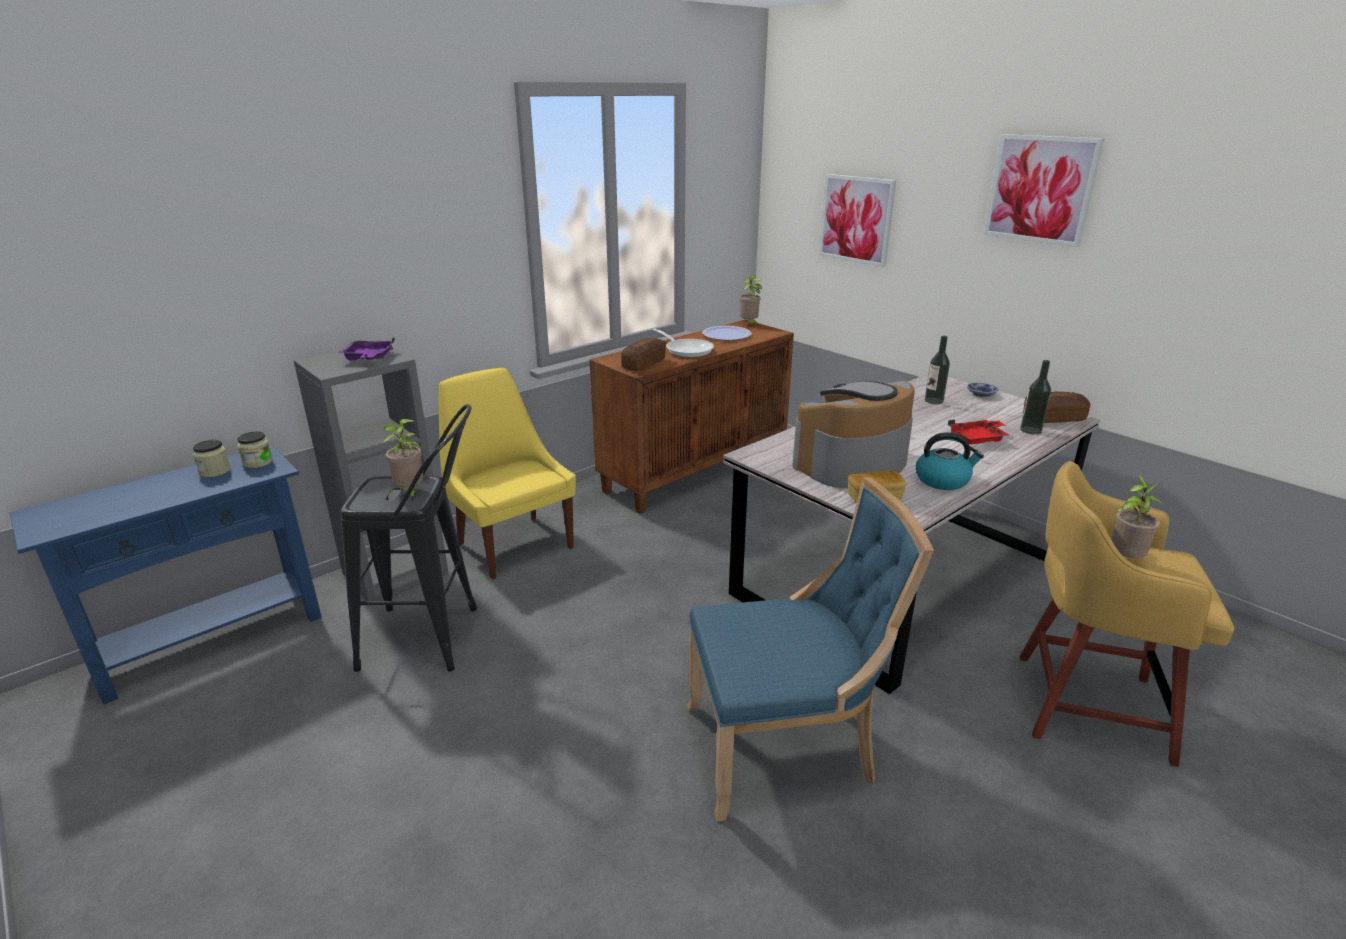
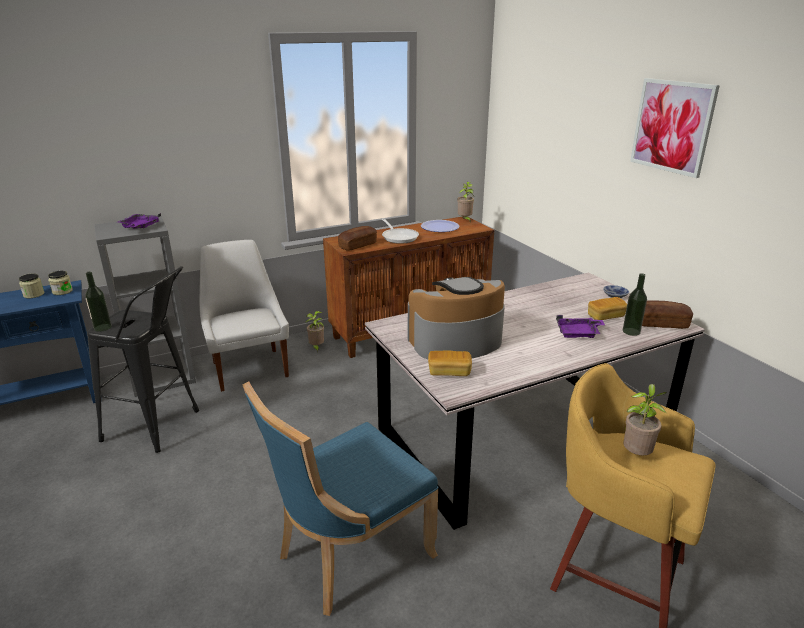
camera: 15 degrees right, 0 degrees up
potted plant [382,419,423,501] -> potted plant moved to [306,311,324,352]
yellow chair [439,368,576,579] -> white chair [199,240,289,392]
blue chair [687,477,934,822] -> blue chair turned 135 degrees clockwise [243,381,439,616]
picture [819,174,896,267] -> none
kettle [916,432,984,490] -> none
bottle [925,336,950,404] -> bottle moved to [85,272,112,332]
red tray [948,419,1009,444] -> purple tray [556,315,605,338]
none -> bread [588,297,627,320]

